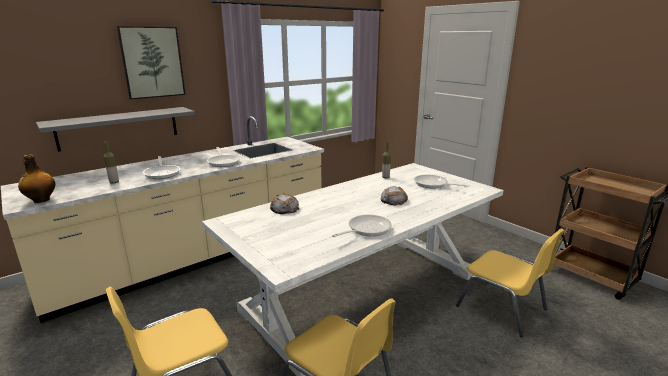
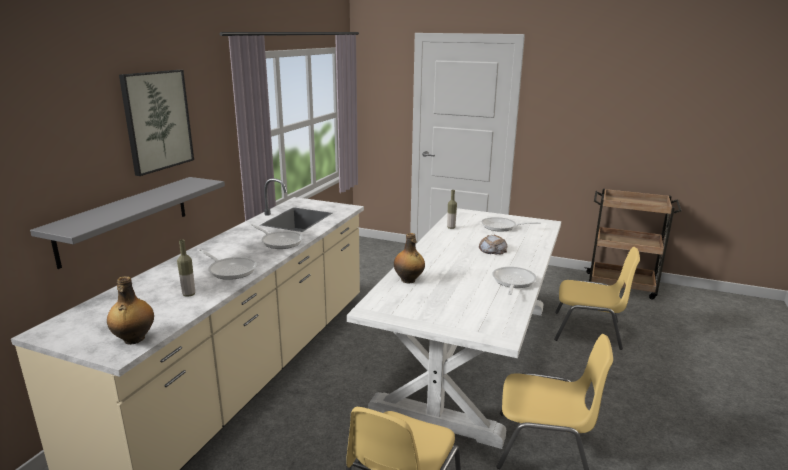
camera: 30 degrees left, 0 degrees up
bread [270,193,299,214] -> bottle [394,233,425,283]

